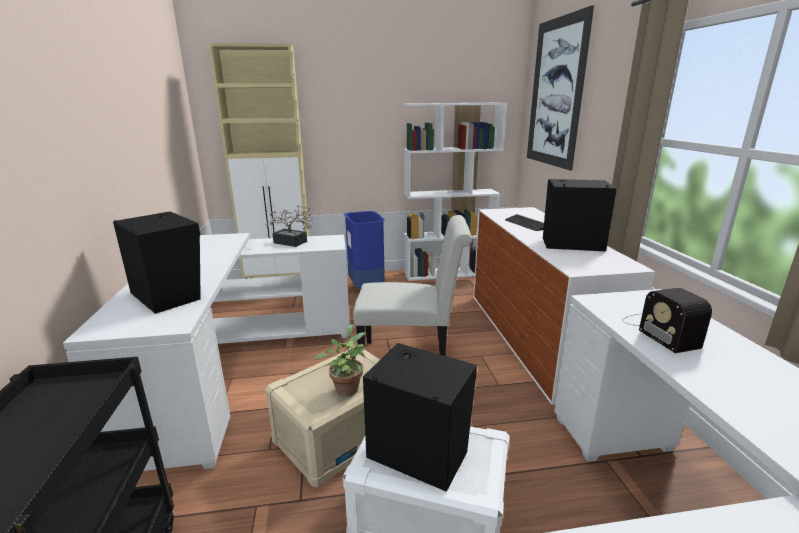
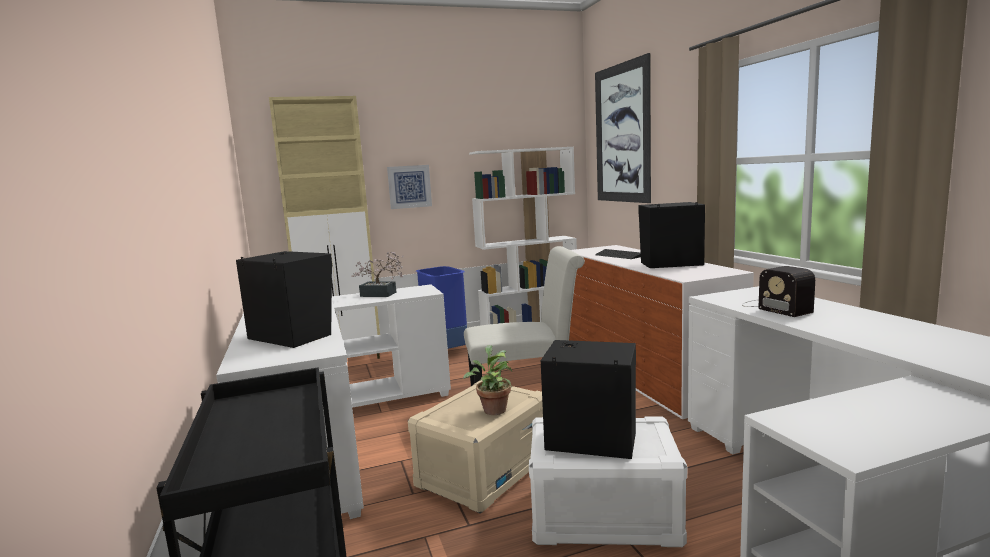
camera: 10 degrees left, 10 degrees down
none -> picture [387,165,432,209]

